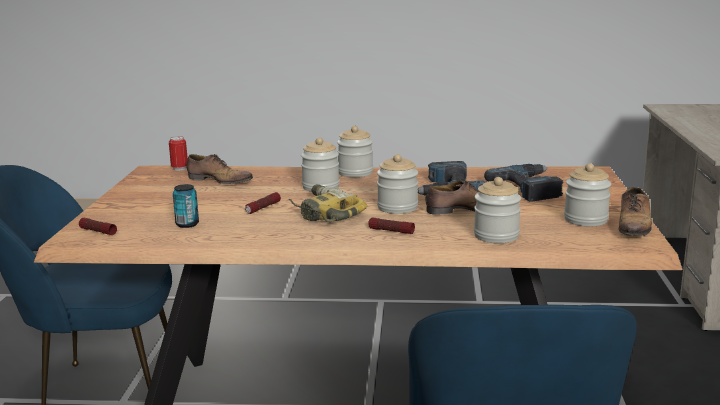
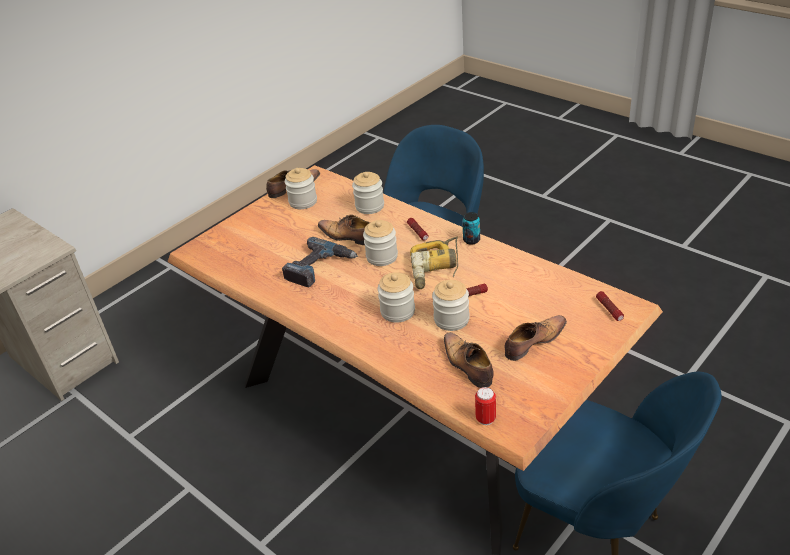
camera: 140 degrees left, 20 degrees up
can [173,184,199,228] -> can moved to [462,212,480,245]
jar [337,126,373,177] -> jar moved to [432,280,470,331]
power drill [484,164,564,202] -> none
none -> shoe [505,315,567,361]

